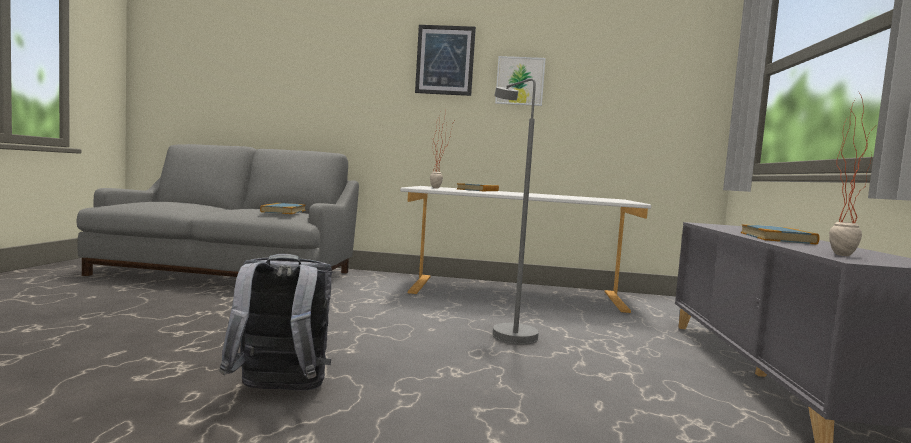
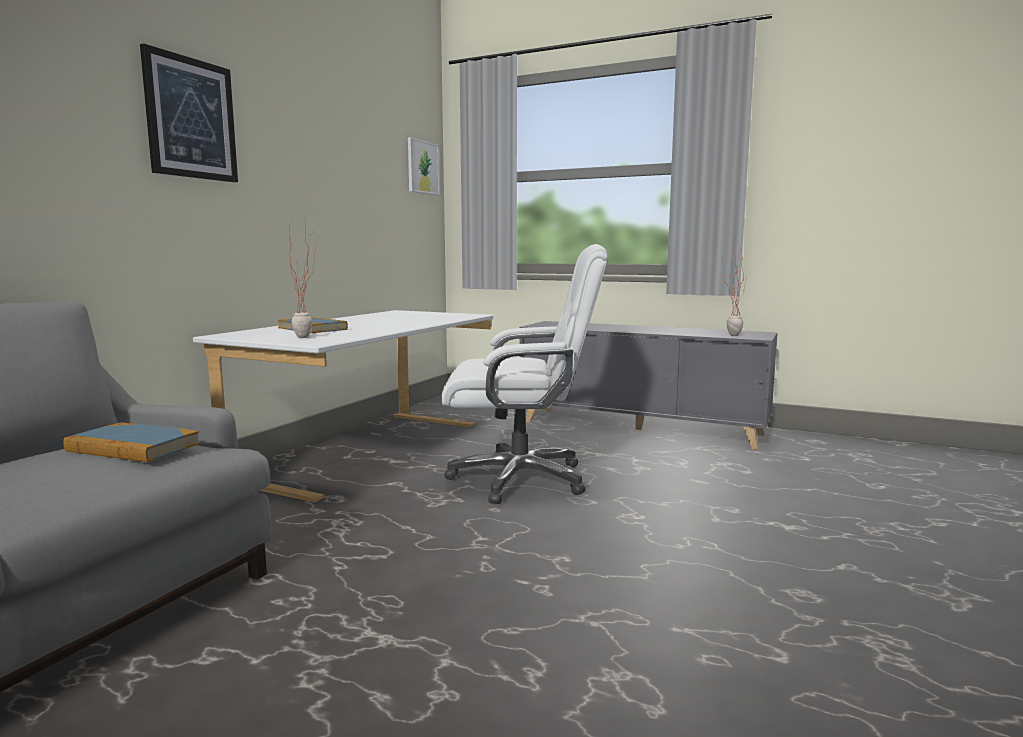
camera: 70 degrees left, 5 degrees up
grey backpack [219,254,332,391] -> none
grey floor lamp [493,78,539,345] -> white office chair [441,244,607,504]
picture [495,56,546,106] -> picture moved to [408,137,439,195]
book [741,224,819,245] -> none

